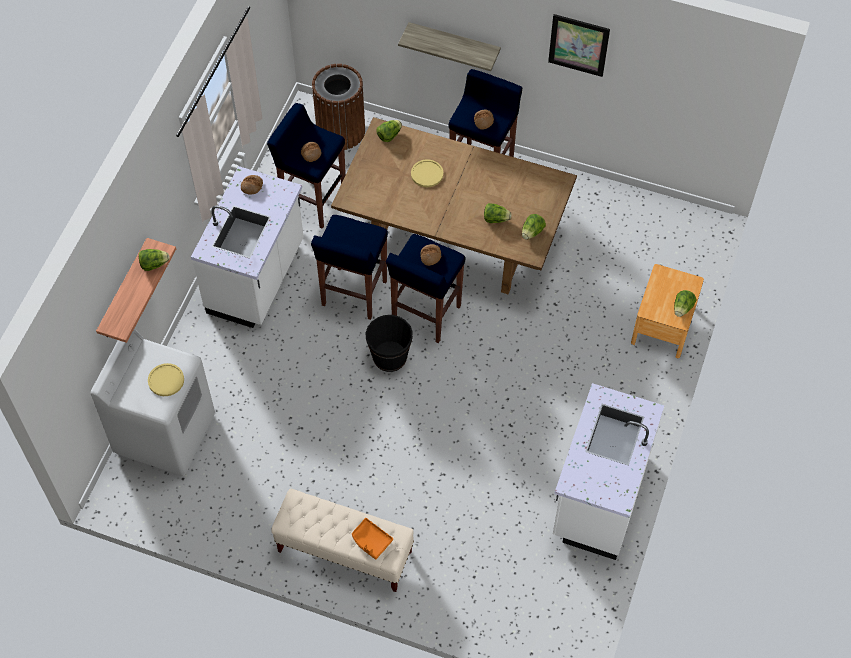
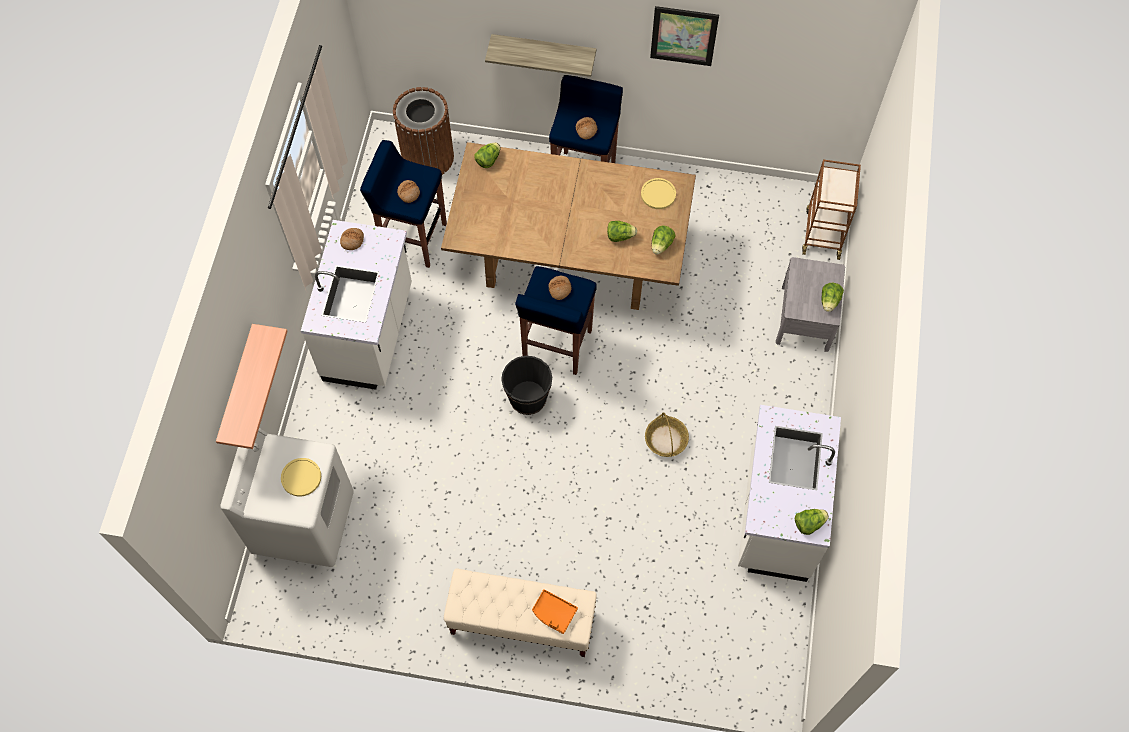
camera: 10 degrees left, 5 degrees up
lettuce [139,249,169,271] -> lettuce moved to [795,509,829,535]
blue stool [311,215,388,320] -> none
yellow plate [411,159,443,187] -> yellow plate moved to [641,178,676,209]
brown nightstand [631,264,704,358] -> grey nightstand [776,257,845,352]
none -> basket [645,412,689,457]
none -> brown cart [802,159,861,260]

